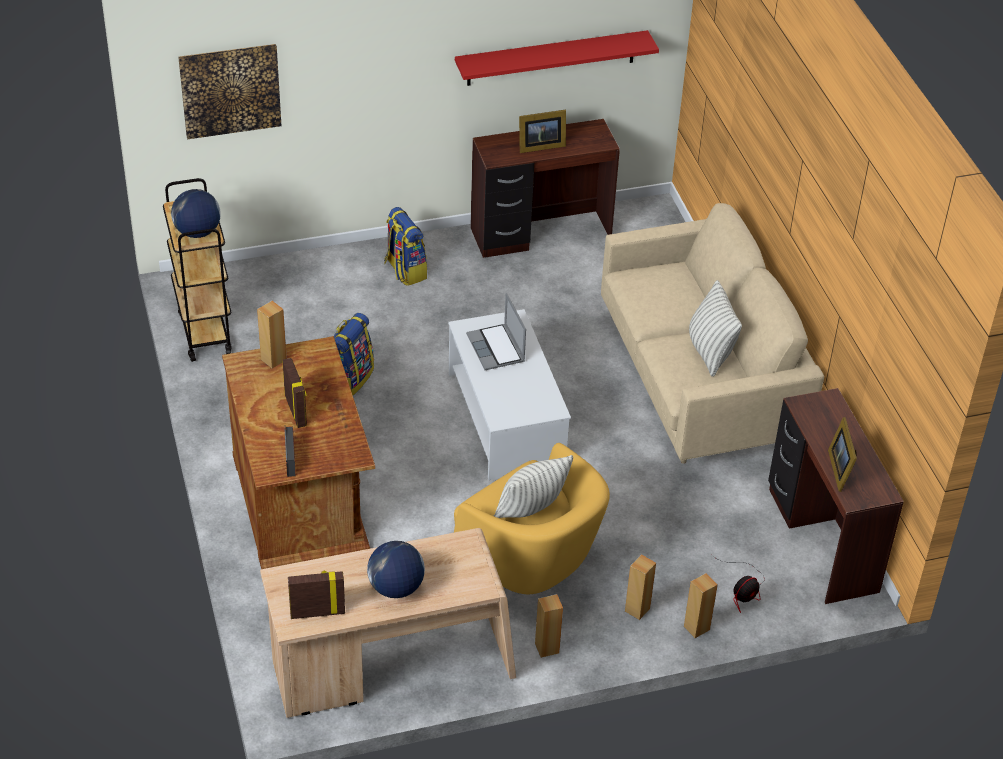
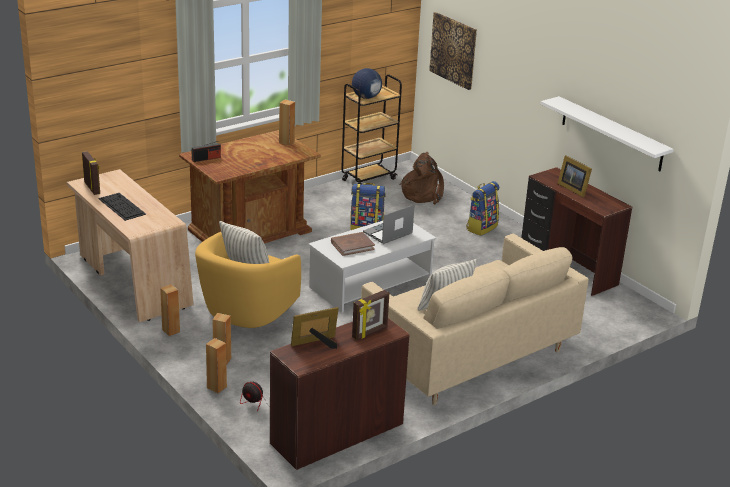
camera: 70 degrees right, 15 degrees down
picture frame [282,358,307,428] -> picture frame moved to [352,290,389,340]
globe [367,541,425,598] -> keyboard [98,193,146,221]
red shelf [455,30,659,86] -> white shelf [541,96,674,171]
none -> brown book [331,232,375,256]
none -> brown backpack [399,152,444,204]

